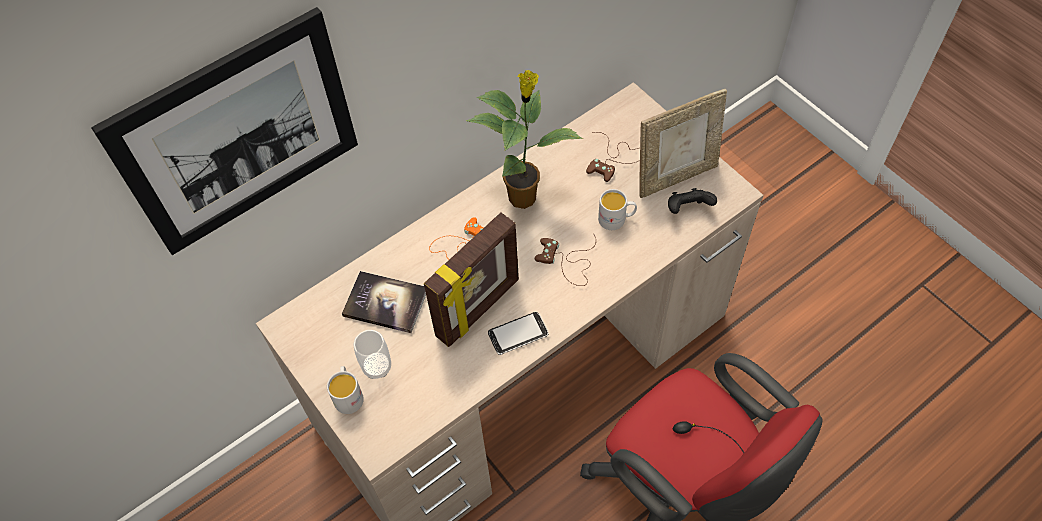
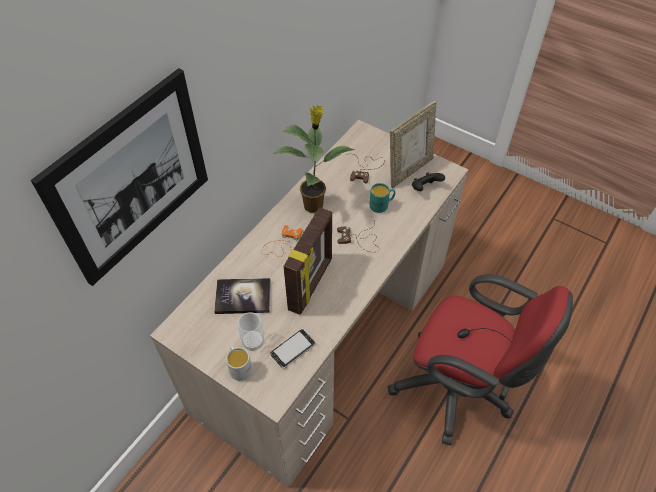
camera: 20 degrees left, 5 degrees down
phone [488,312,549,355] -> phone moved to [270,329,316,368]
white mug [598,189,637,230] -> turquoise mug [369,183,395,213]

